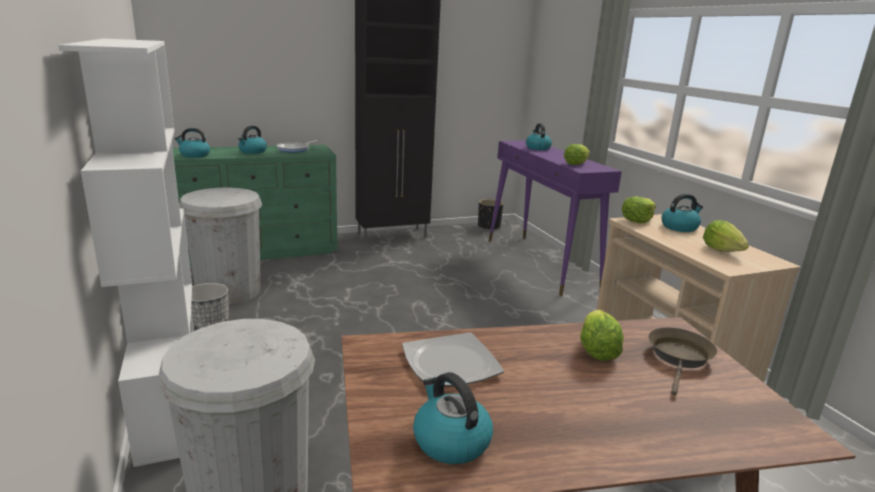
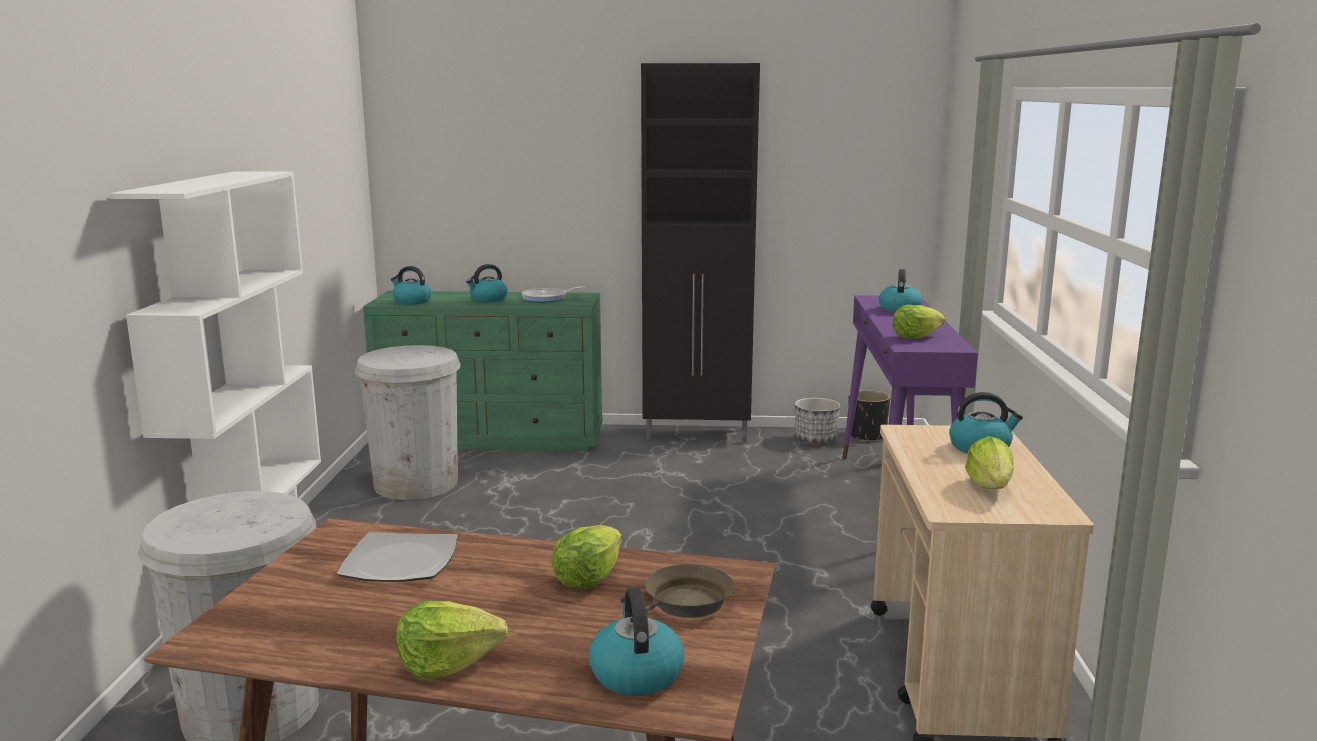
camera: 25 degrees right, 5 degrees down
planter [191,283,229,329] -> planter moved to [795,398,840,444]
kettle [413,372,493,464] -> kettle moved to [589,588,684,696]
lettuce [622,197,656,223] -> lettuce moved to [396,601,508,679]

